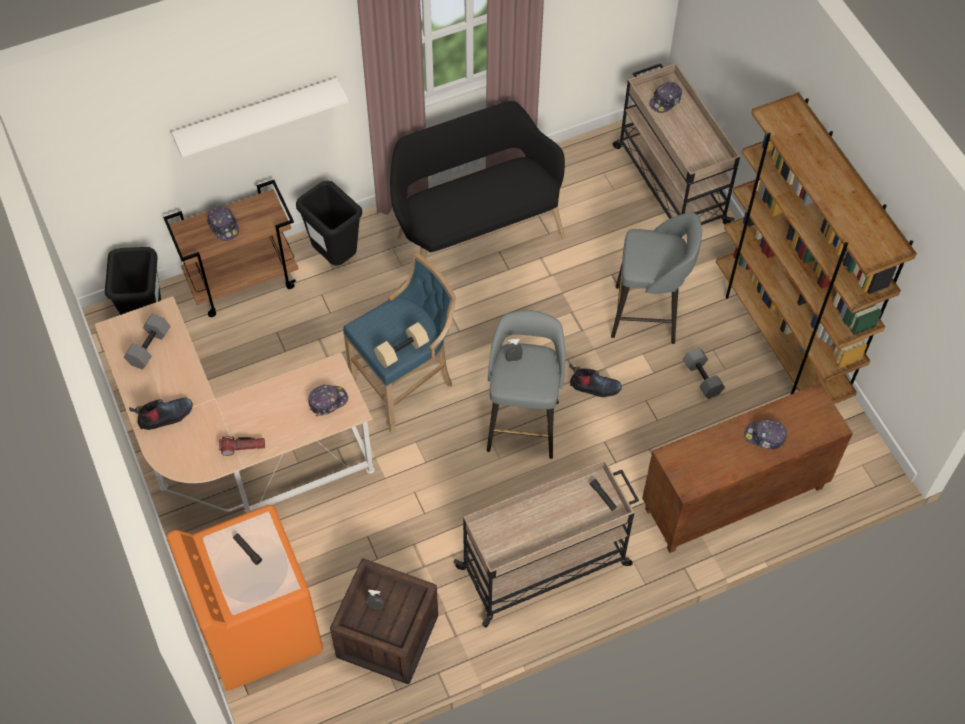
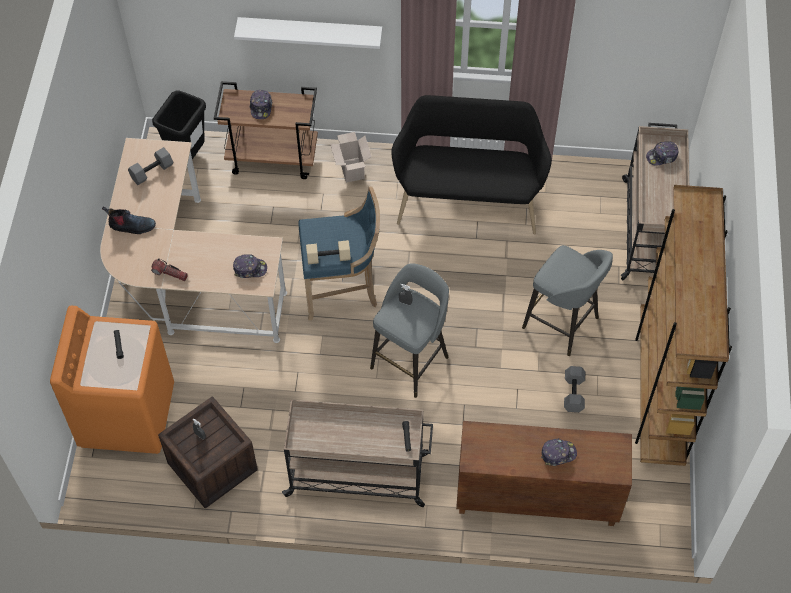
camera: 30 degrees right, 0 degrees up
black trash can [296,181,362,266] -> cardboard box [330,132,371,183]
boot [569,364,622,397] -> none
cap [744,419,787,449] -> cap turned 120 degrees clockwise [541,438,577,466]

